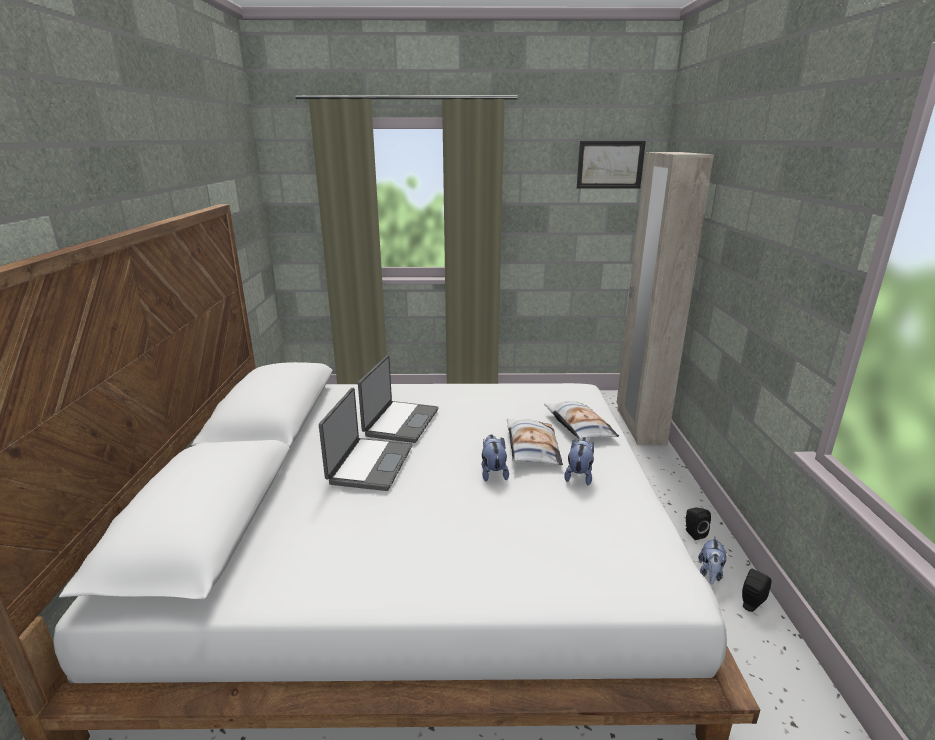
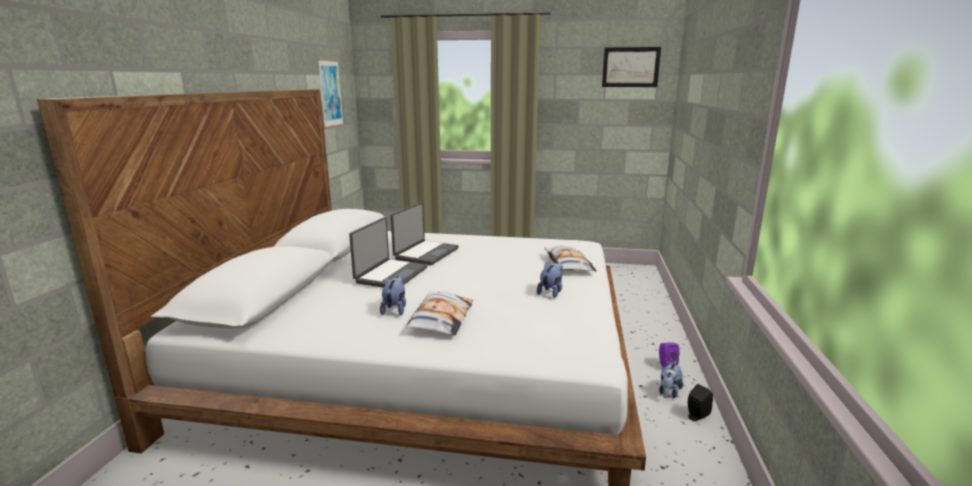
camera: 10 degrees right, 5 degrees down
plush toy [482,435,509,482] -> plush toy moved to [380,276,406,315]
pillow [507,419,563,465] -> pillow moved to [406,292,473,336]
beige wardrobe [617,152,714,445] -> none
black speaker [685,508,711,540] -> purple speaker [659,343,680,368]
none -> picture [318,59,344,128]

